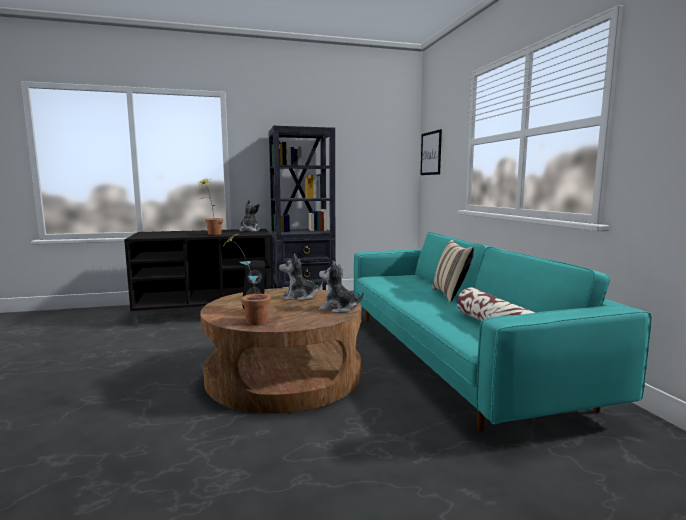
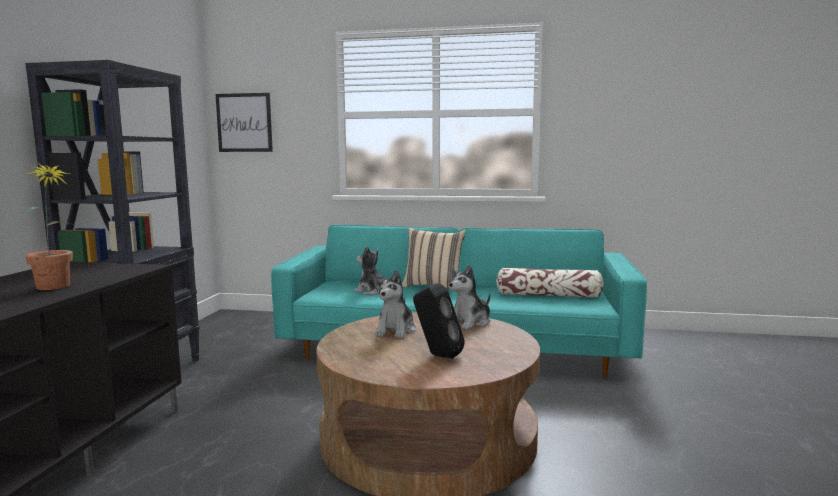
camera: 65 degrees left, 0 degrees up
potted plant [223,234,271,325] -> none
plush toy [239,200,260,232] -> plush toy moved to [354,246,386,295]

